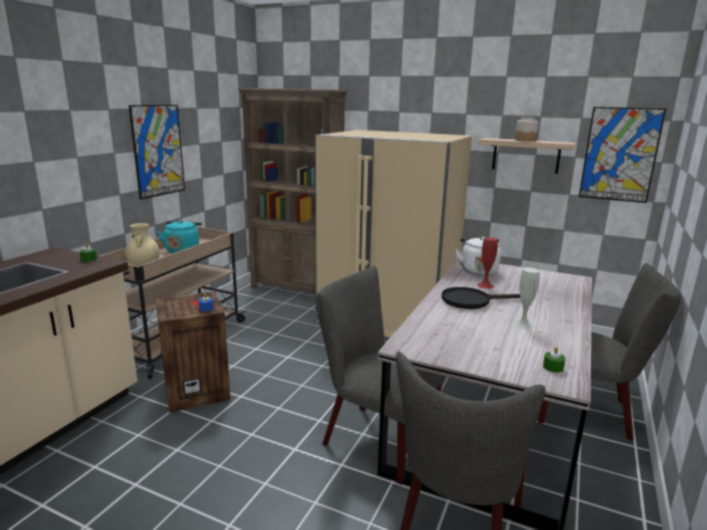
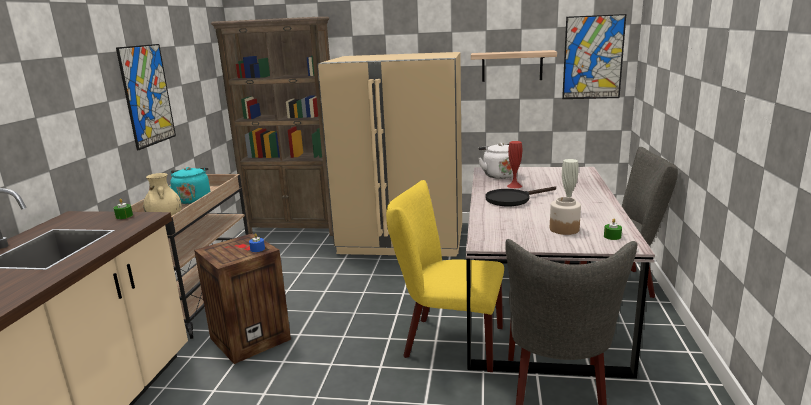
camera: 15 degrees left, 0 degrees up
grey chair [316,266,445,485] -> yellow chair [386,180,504,372]
jar [515,117,539,142] -> jar moved to [550,197,581,235]

